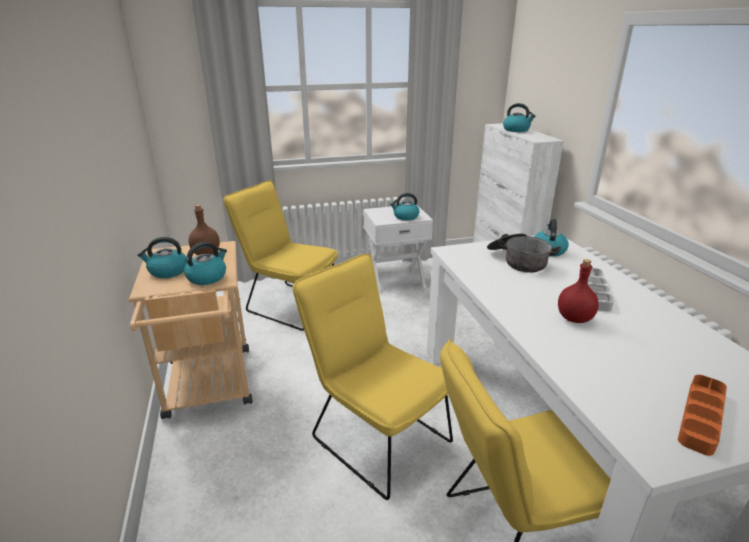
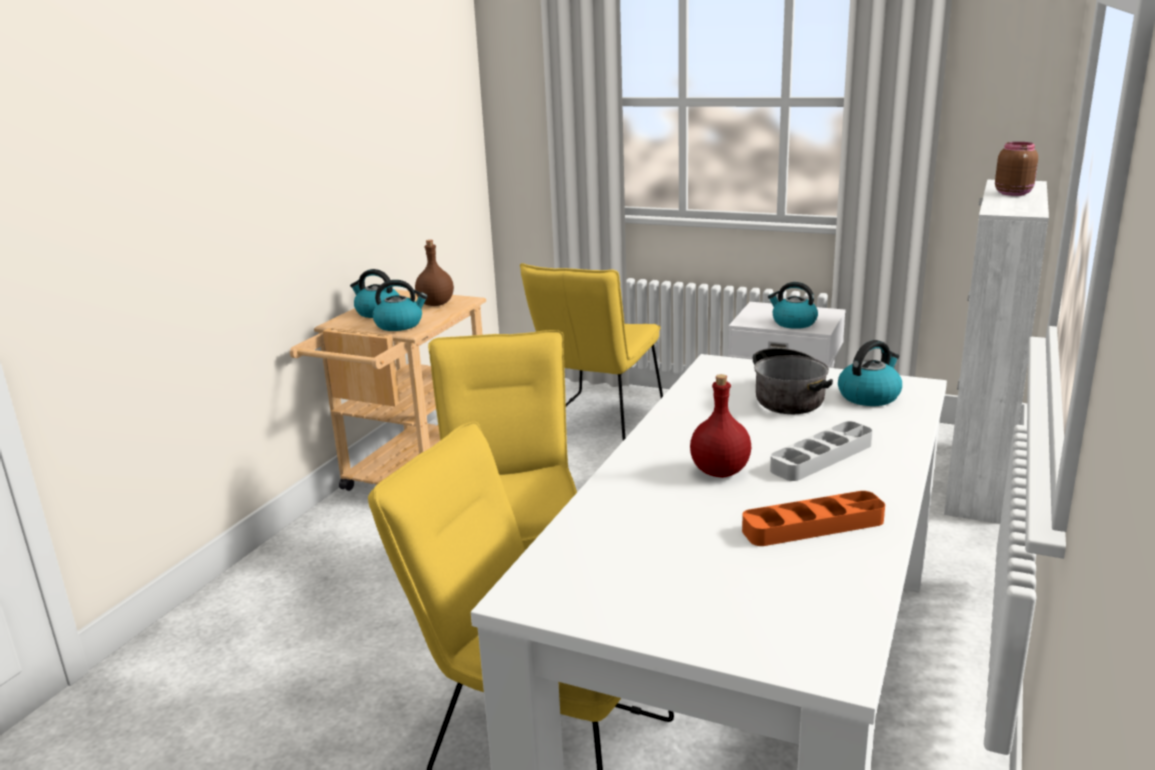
camera: 40 degrees right, 5 degrees down
yellow chair [223,181,338,331] -> yellow chair turned 135 degrees counterclockwise [520,263,663,441]
kettle [503,103,536,132] -> brown jar [995,142,1038,196]
orange tray [678,375,727,456] -> orange tray moved to [742,491,885,546]

